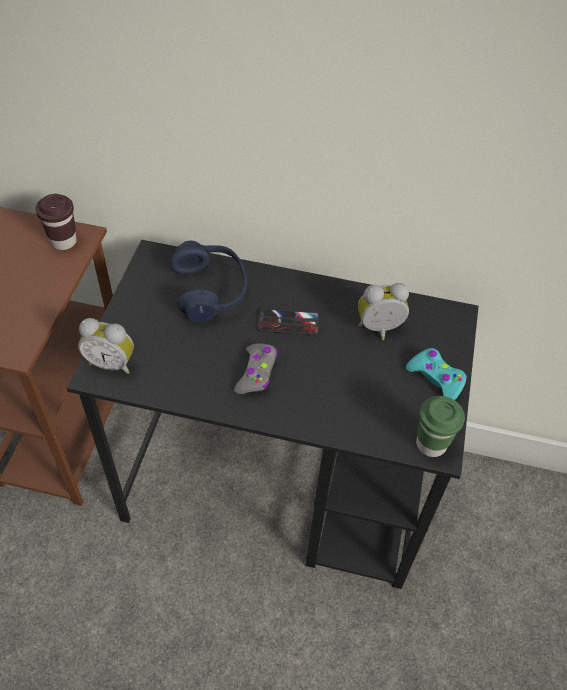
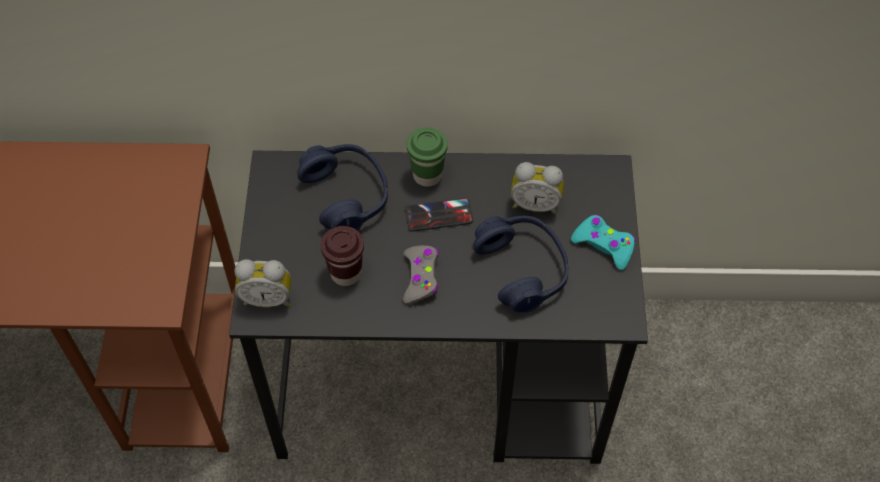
camera: 10 degrees left, 5 degrees up
brown cup [35,194,77,250] -> brown cup moved to [320,226,364,286]
alarm clock [358,283,409,340] -> alarm clock turned 150 degrees counterclockwise [511,162,564,214]
green cup [416,396,465,457] -> green cup moved to [407,127,448,187]
none -> blue headphones [473,216,569,313]

